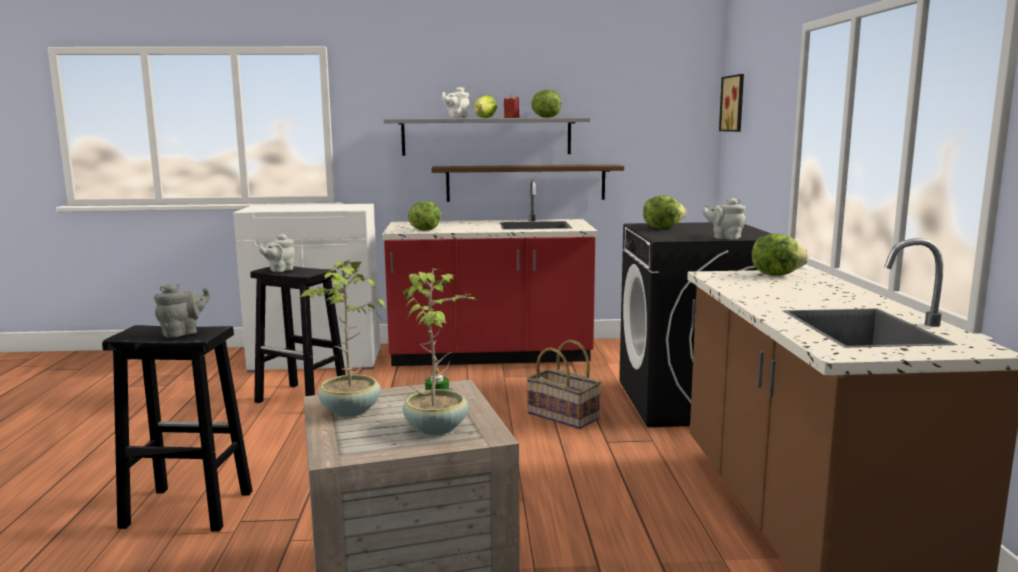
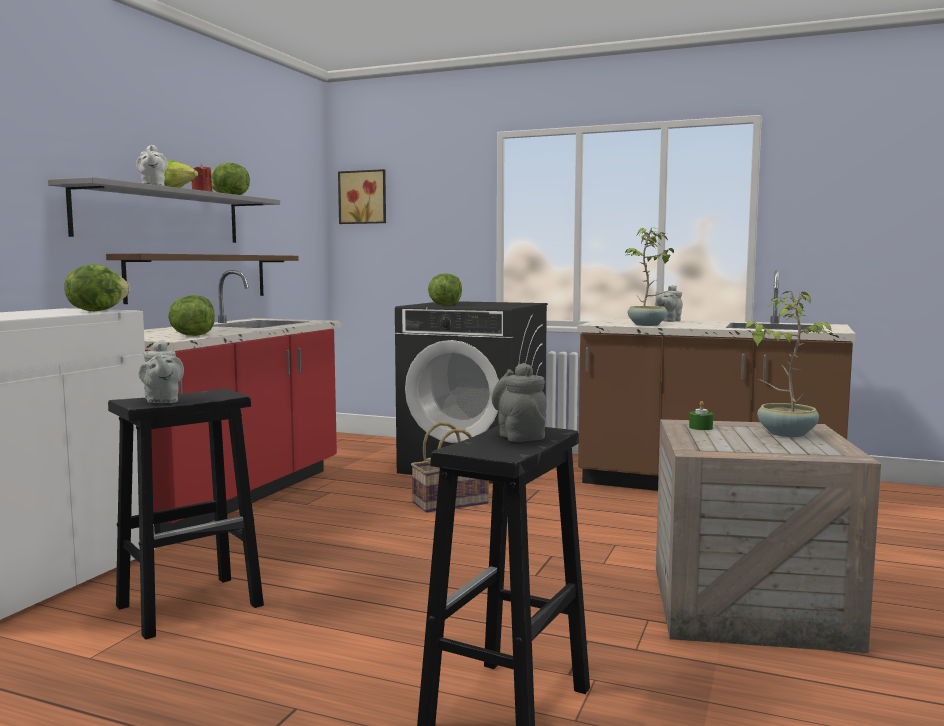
camera: 65 degrees left, 5 degrees down
potted plant [300,259,386,417] -> potted plant moved to [624,228,674,326]
grey teapot [702,198,746,240] -> grey teapot moved to [655,285,683,322]
lettuce [751,234,810,276] -> lettuce moved to [64,264,130,311]

